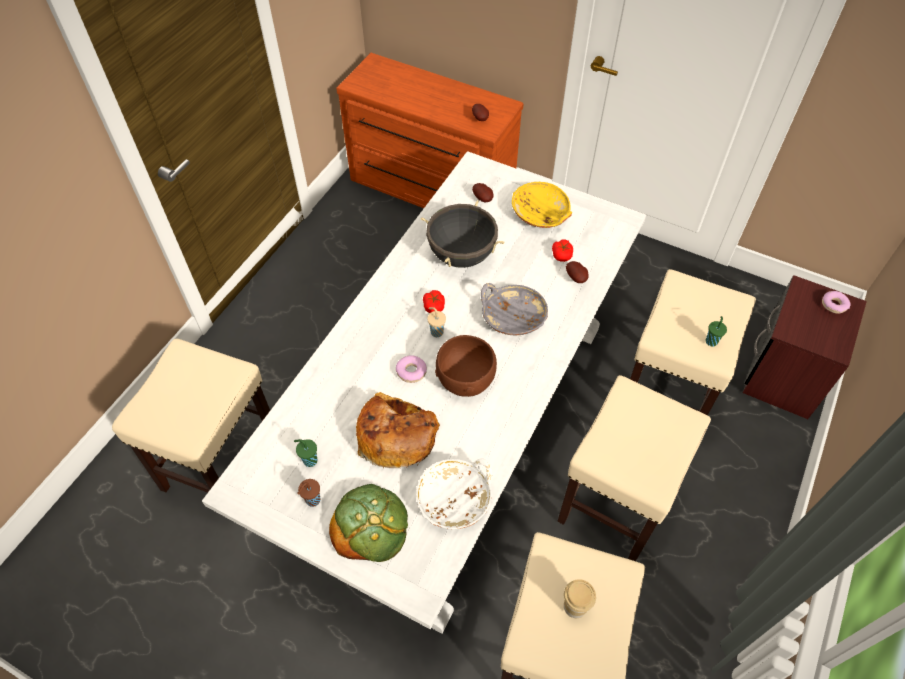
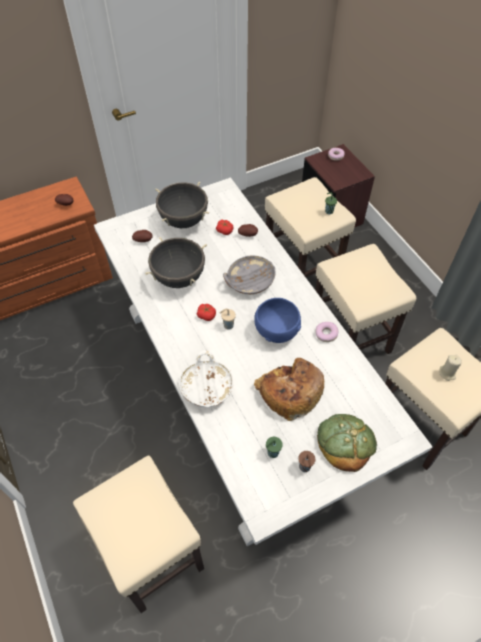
camera: 55 degrees left, 0 degrees up
donut [396,355,427,383] -> donut moved to [316,322,339,342]
white bowl [416,458,493,530] -> white bowl moved to [179,350,234,408]
brown bowl [435,335,497,397] -> blue bowl [254,298,301,343]
yellow bowl [512,182,572,228] -> black cooking pot [155,182,209,228]
cup [564,579,596,618] -> beige candle [439,355,462,381]

